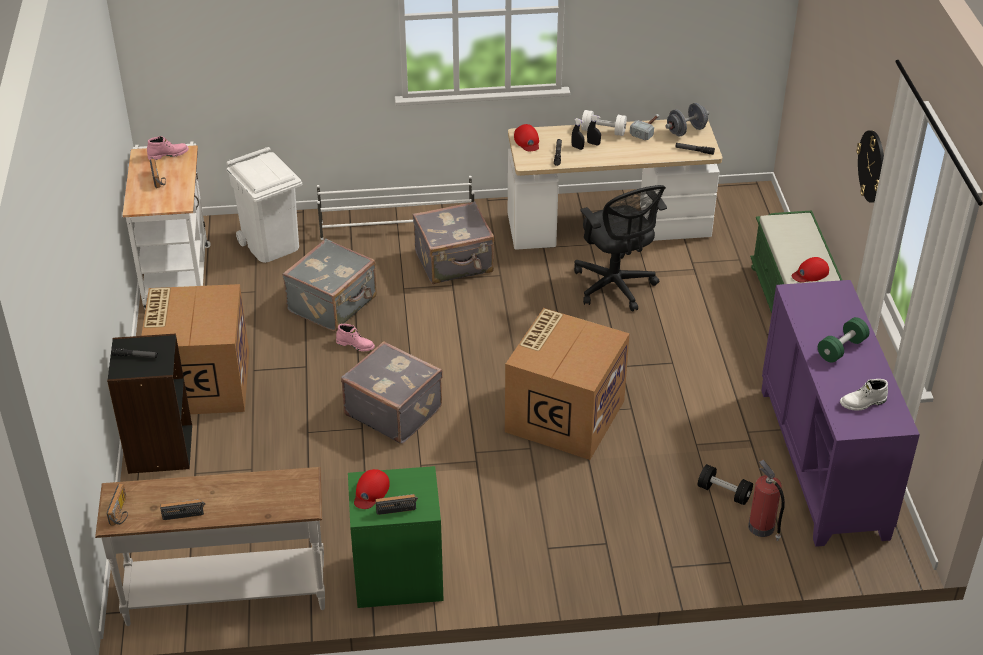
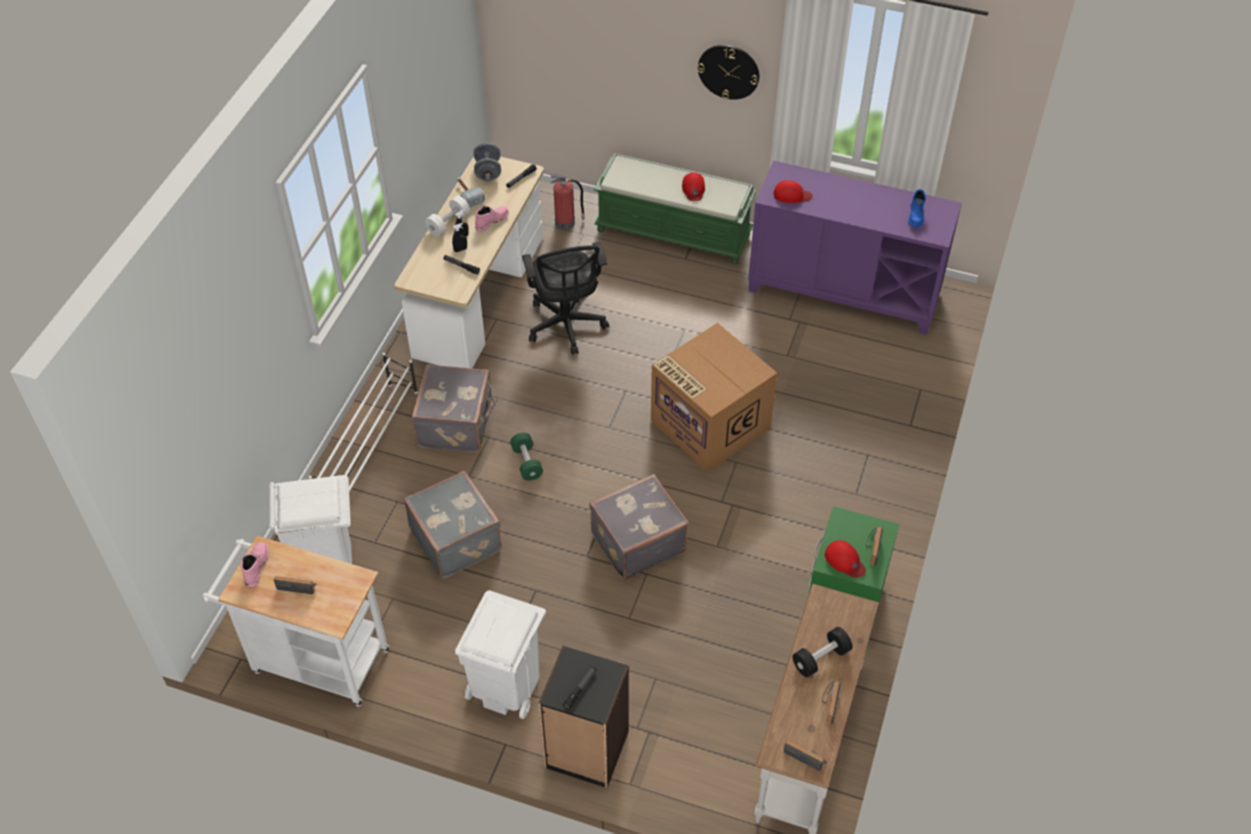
camera: 65 degrees left, 10 degrees up
cardboard box [141,284,249,414] -> white trash can [455,590,546,719]
pink boot [336,324,375,352] -> pink boot moved to [475,206,509,232]
red cap [514,124,539,151] -> red cap moved to [774,180,813,203]
black office chair [574,185,667,311] -> black office chair turned 75 degrees clockwise [522,242,609,355]
black dumbbell [698,464,753,505] -> black dumbbell moved to [793,627,852,677]
fire extinguisher [748,460,785,541] -> fire extinguisher moved to [550,174,585,229]
green dumbbell [818,317,869,363] -> green dumbbell moved to [510,433,543,480]
white boot [840,379,888,411] -> blue boot [908,189,926,227]

